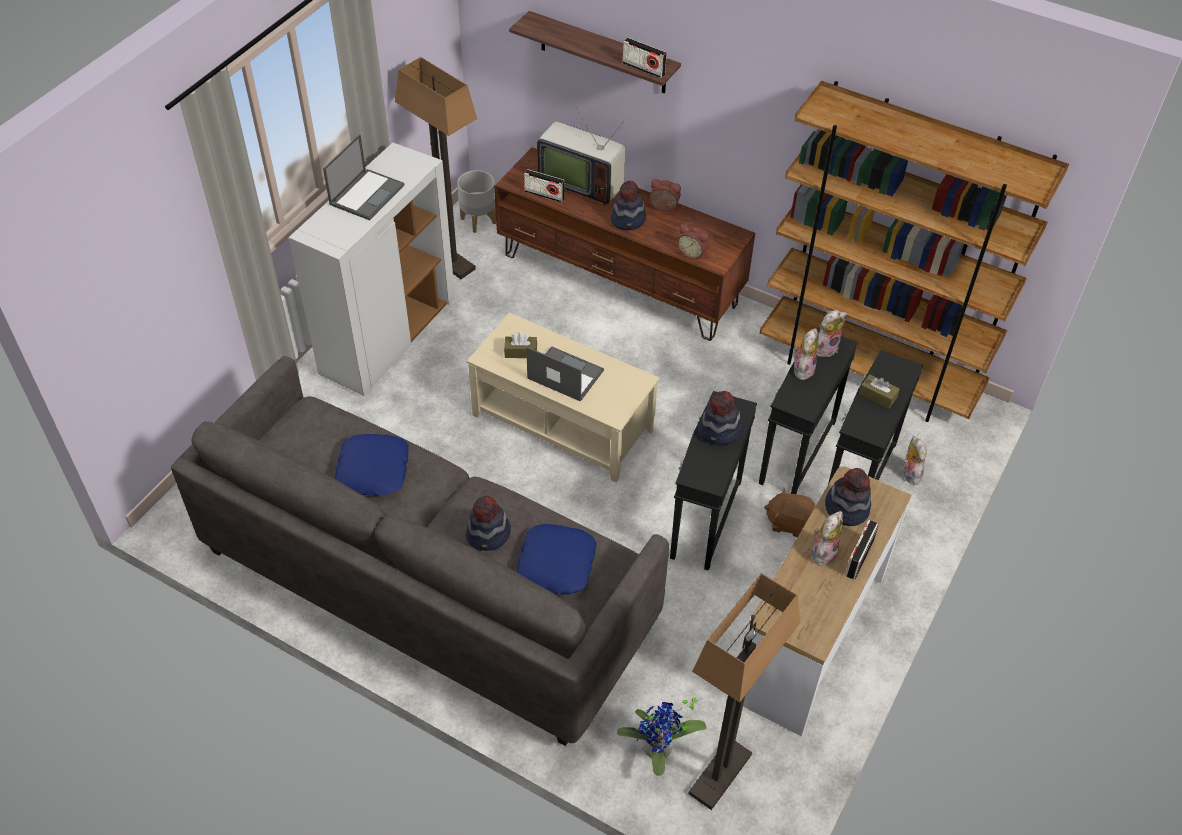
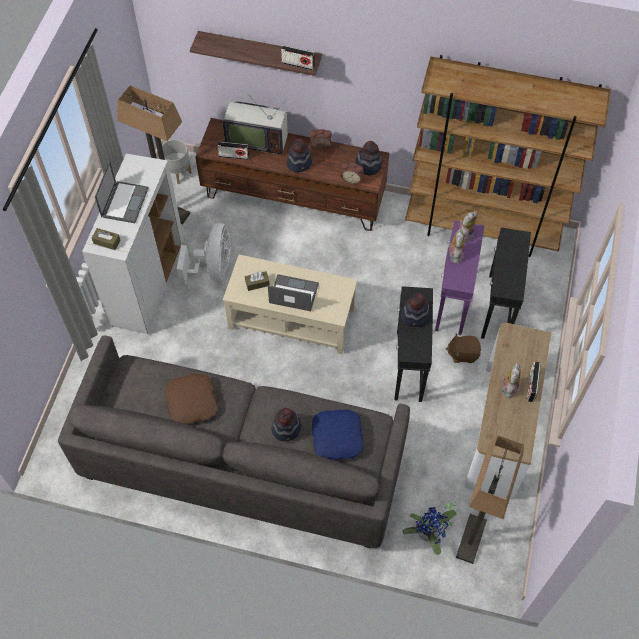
camera: 15 degrees left, 10 degrees up
blue pillow [335,434,409,496] -> brown pillow [165,374,218,424]
black side table [759,327,858,494] -> purple side table [435,220,484,335]
hat [825,468,871,526] -> hat moved to [355,141,382,176]
brown tissue box [859,374,900,409] -> brown tissue box moved to [92,228,121,250]
plush toy [902,436,927,485] -> none
none -> white fan [177,223,231,286]

